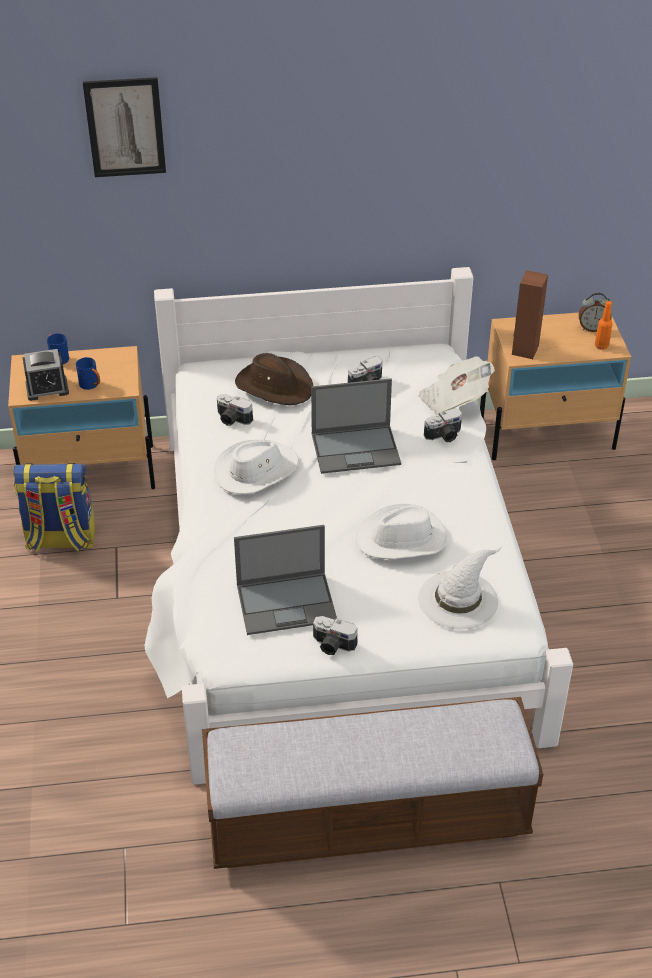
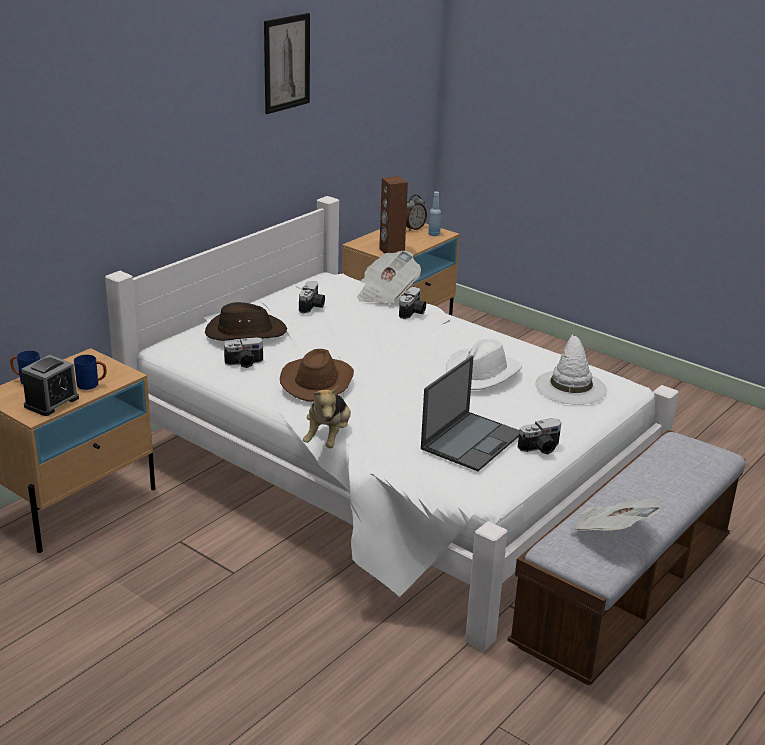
camera: 45 degrees left, 15 degrees down
backpack [14,463,95,552] -> none
picture [83,77,166,177] -> picture moved to [264,13,310,114]
white hat [214,440,299,494] -> brown hat [280,349,354,401]
laptop [311,378,401,474] -> none
orange bottle [595,301,612,350] -> blue bottle [428,191,441,236]
none -> plush toy [303,386,351,448]
none -> newspaper [571,499,662,531]

